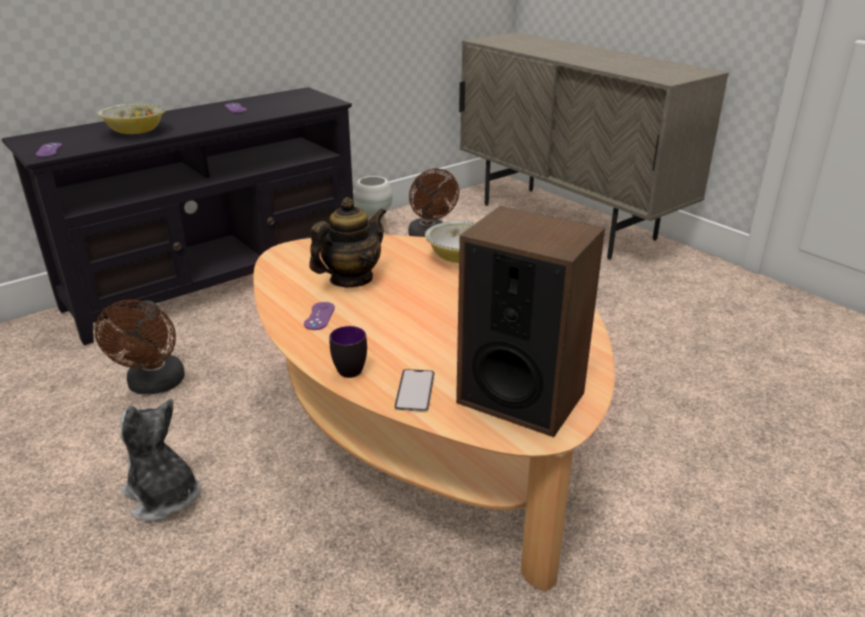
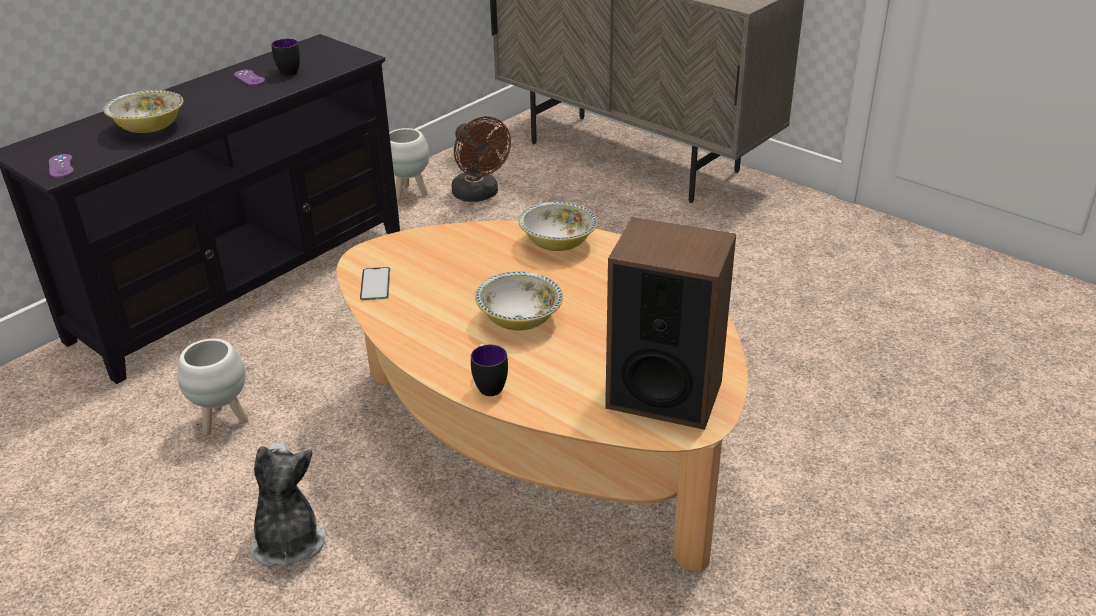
camera: 10 degrees left, 5 degrees up
brown fan [95,300,185,394] -> white planter [177,338,248,436]
plush toy [120,399,201,522] -> plush toy turned 45 degrees clockwise [250,442,327,567]
purple game controller [304,302,335,330] -> none
teapot [309,197,386,287] -> none
phone [394,369,434,412] -> phone moved to [360,267,390,300]
none -> mug [271,39,300,76]
none -> bowl [475,271,563,331]

